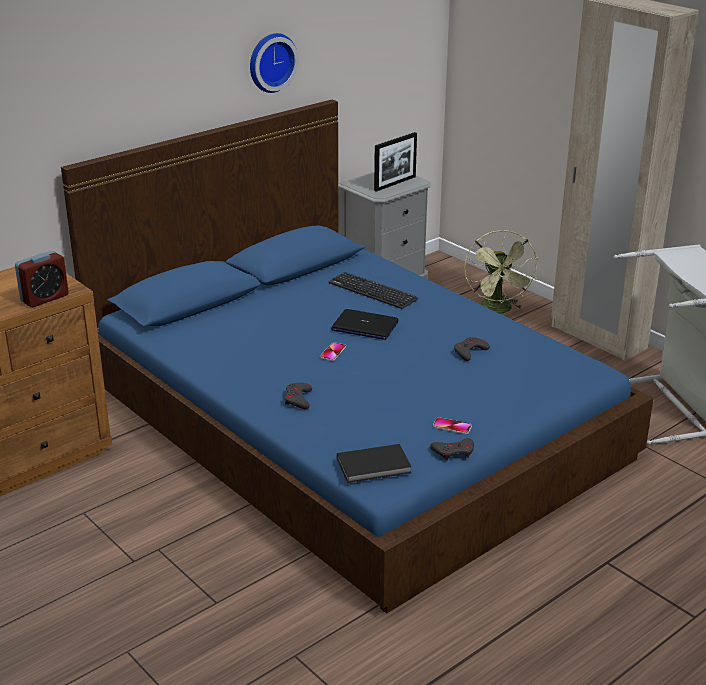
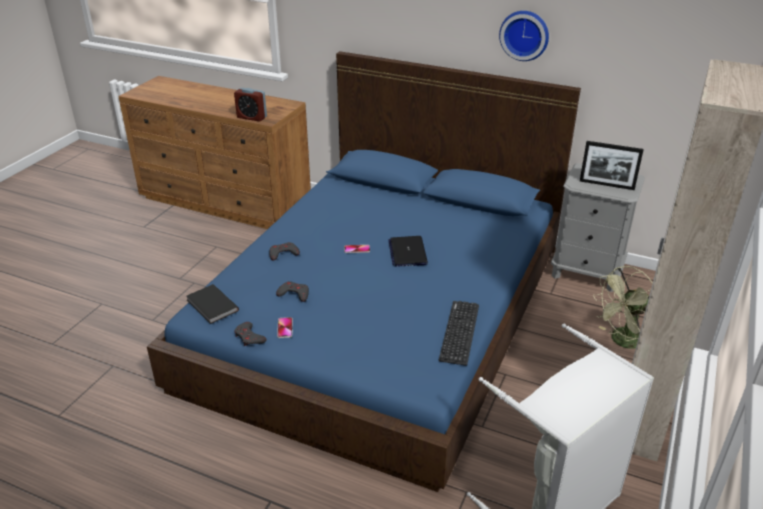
camera: 65 degrees right, 5 degrees up
keyboard [329,272,418,309] -> keyboard moved to [439,301,479,366]
grey game controller [454,337,490,361] -> grey game controller moved to [276,281,309,302]

